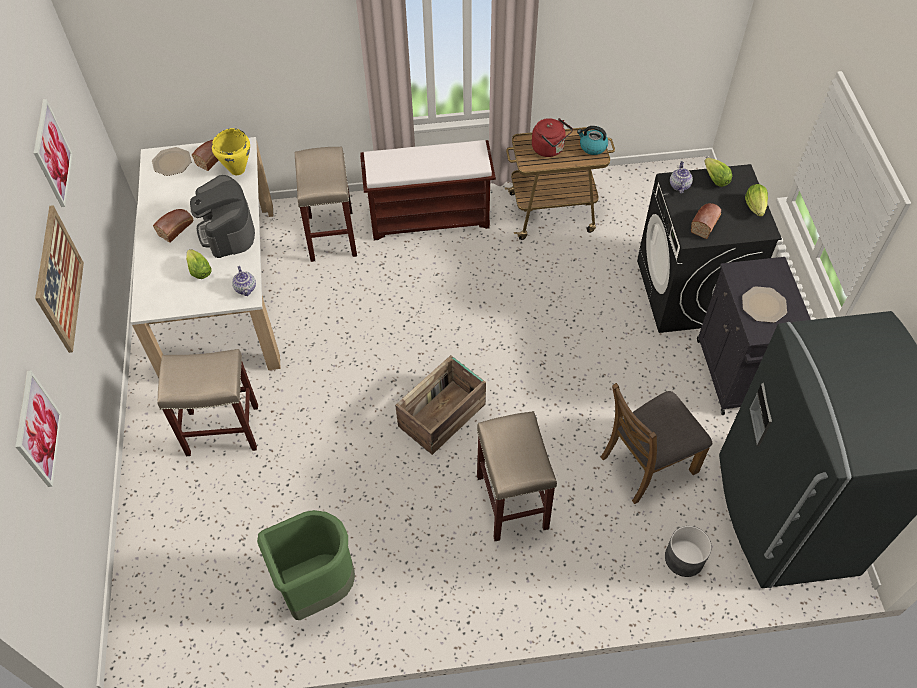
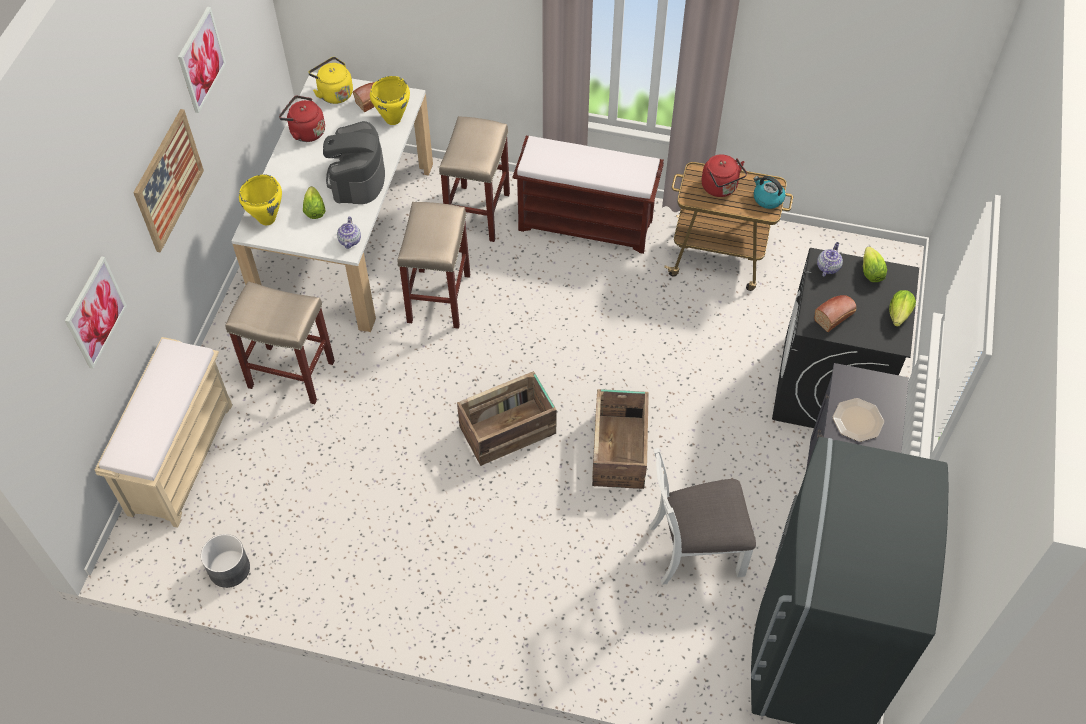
camera: 20 degrees right, 0 degrees up
plate [152,147,192,176] -> yellow kettle [308,57,353,104]
bread [153,209,193,243] -> none
green trash can [257,510,355,620] -> none
beige stool [477,411,557,541] -> beige stool moved to [398,202,470,329]
brown chair [601,383,712,504] -> white chair [649,448,756,585]
grey planter [665,526,712,577] -> grey planter moved to [201,534,250,588]
none -> beige bench [95,337,232,528]
none -> yellow cooking pot [239,175,282,225]
none -> red kettle [279,96,325,142]
none -> crate [592,389,649,489]

